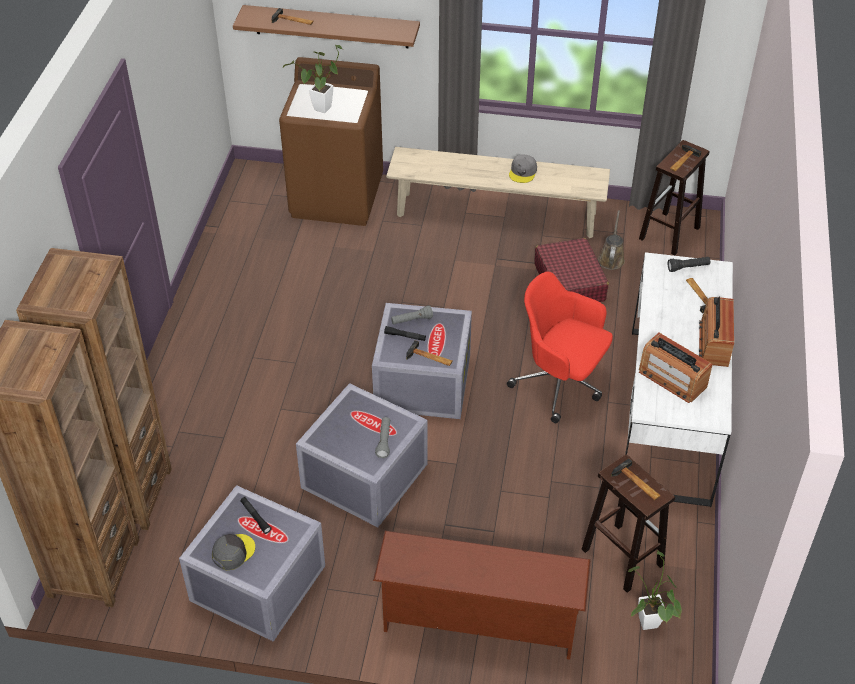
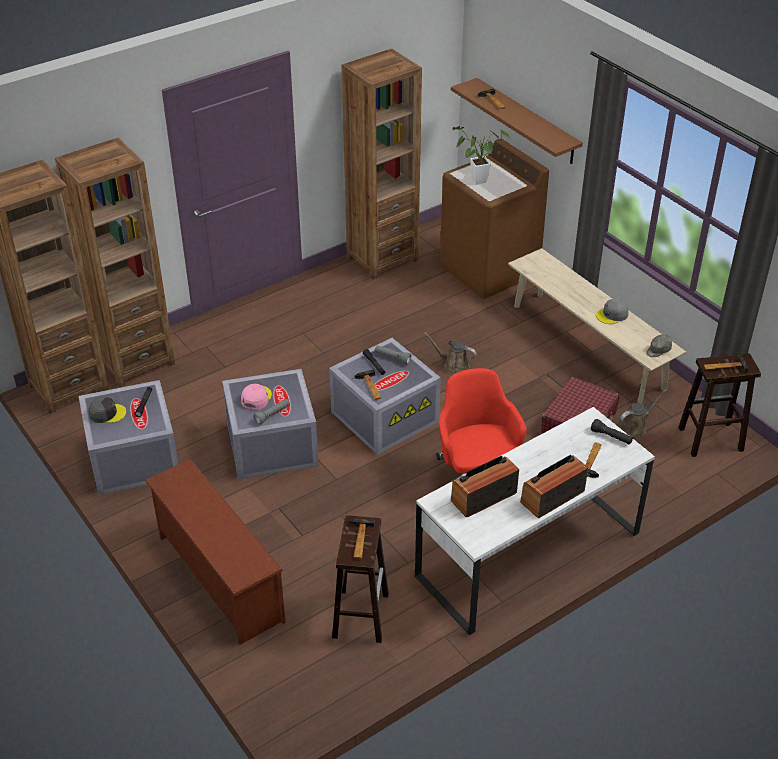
camera: 45 degrees right, 5 degrees down
potted plant [628,551,682,630] -> none
radio [639,333,713,403] -> radio turned 60 degrees clockwise [451,456,519,517]
none -> pink cap [241,384,272,410]
none -> brown bookcase [341,49,422,280]
none -> brown watering can [424,332,477,374]
none -> grey cap [646,334,672,357]

